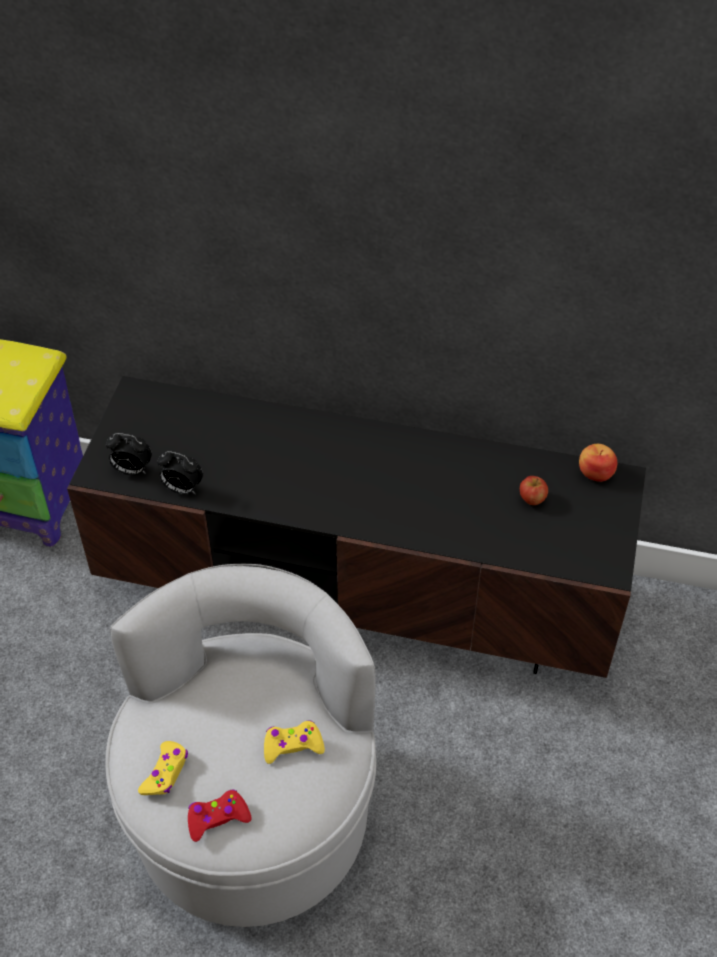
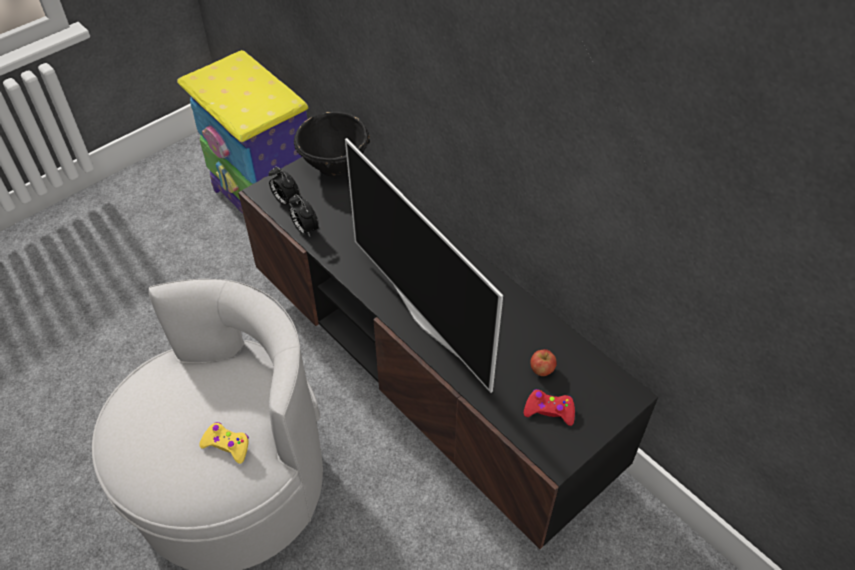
camera: 35 degrees right, 0 degrees up
yellow game controller [138,741,188,795] -> none
red game controller [188,790,251,842] -> red game controller moved to [524,389,575,426]
apple [579,444,617,482] -> none
none -> black bowl [294,111,370,176]
none -> television [345,138,503,393]

